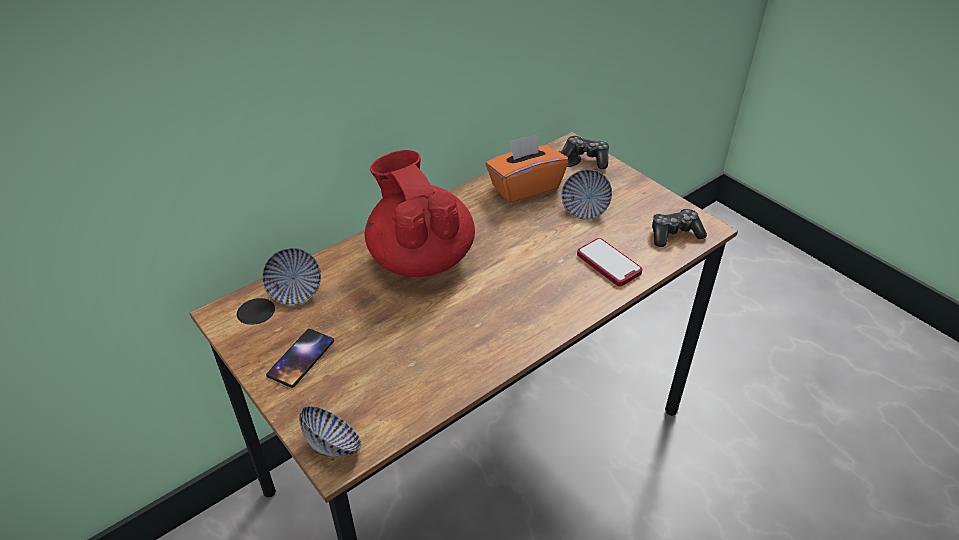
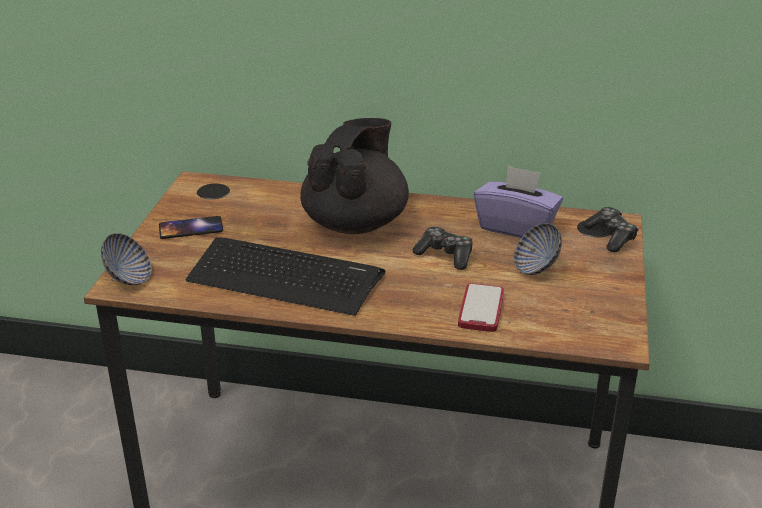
camera: 50 degrees right, 10 degrees down
bowl [262,248,321,305] -> none
red teapot [365,150,475,277] -> black teapot [300,118,409,234]
orange tissue box [486,134,568,203] -> purple tissue box [474,165,563,238]
game controller [652,209,707,247] -> game controller moved to [413,227,472,270]
none -> keyboard [185,237,385,316]

